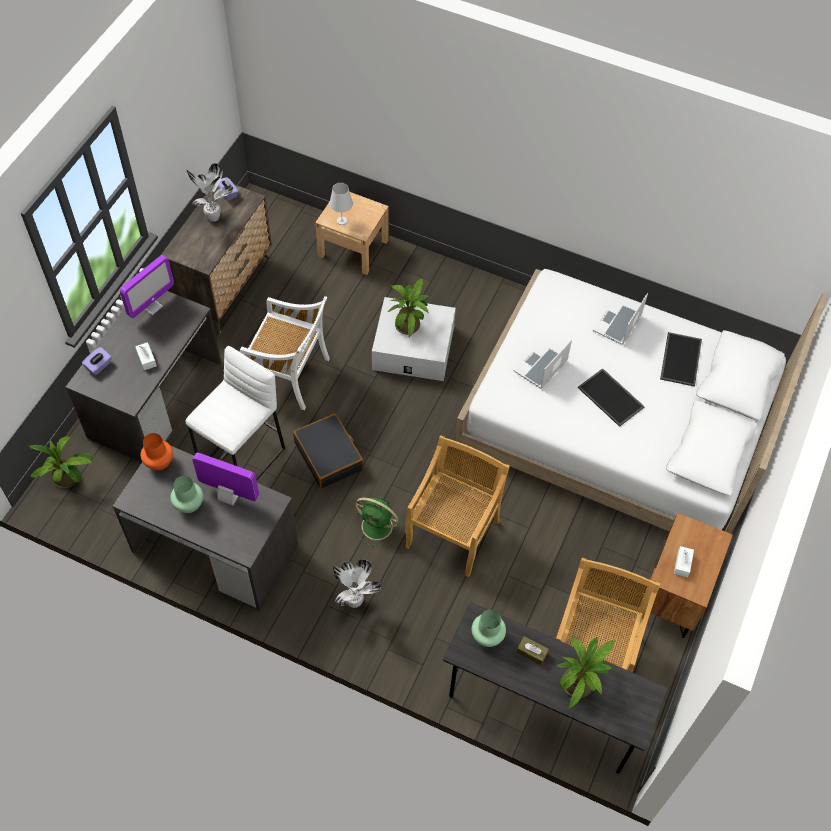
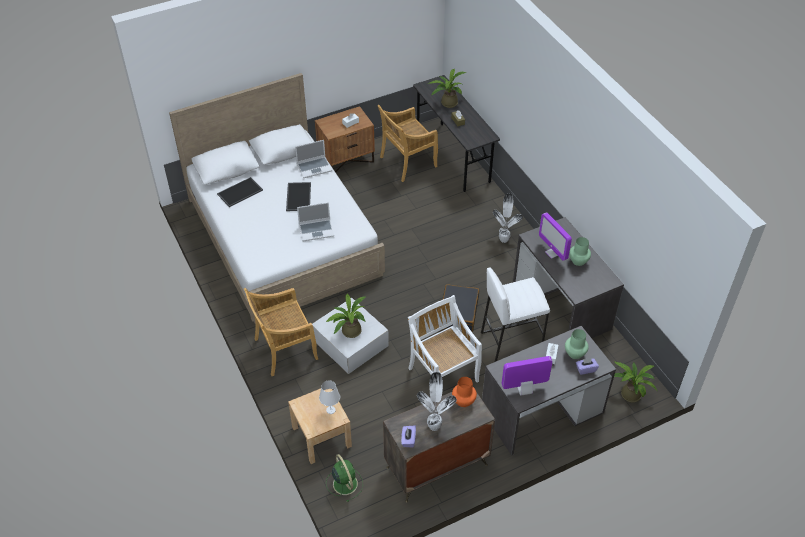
camera: 140 degrees left, 10 degrees down
orange vase [141,433,173,470] -> orange vase moved to [452,377,477,407]
green fan [354,497,401,547] -> green fan moved to [326,454,363,502]
beige chair [405,435,510,577] -> beige chair moved to [244,288,318,376]
green vase [472,609,506,647] -> green vase moved to [565,329,589,359]
laptop [593,293,648,345] -> laptop moved to [295,140,332,178]

